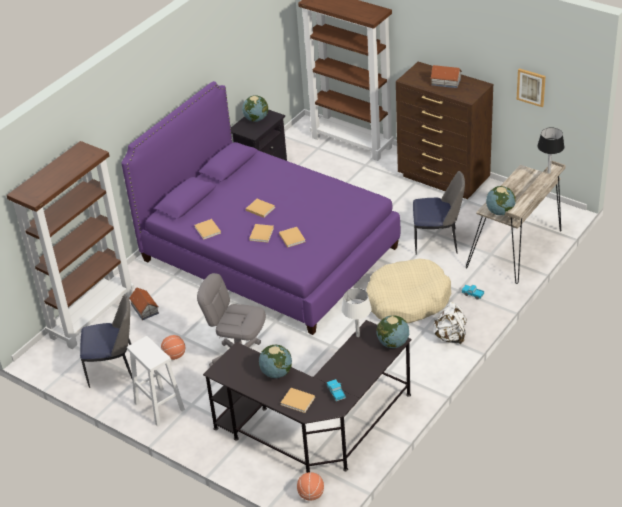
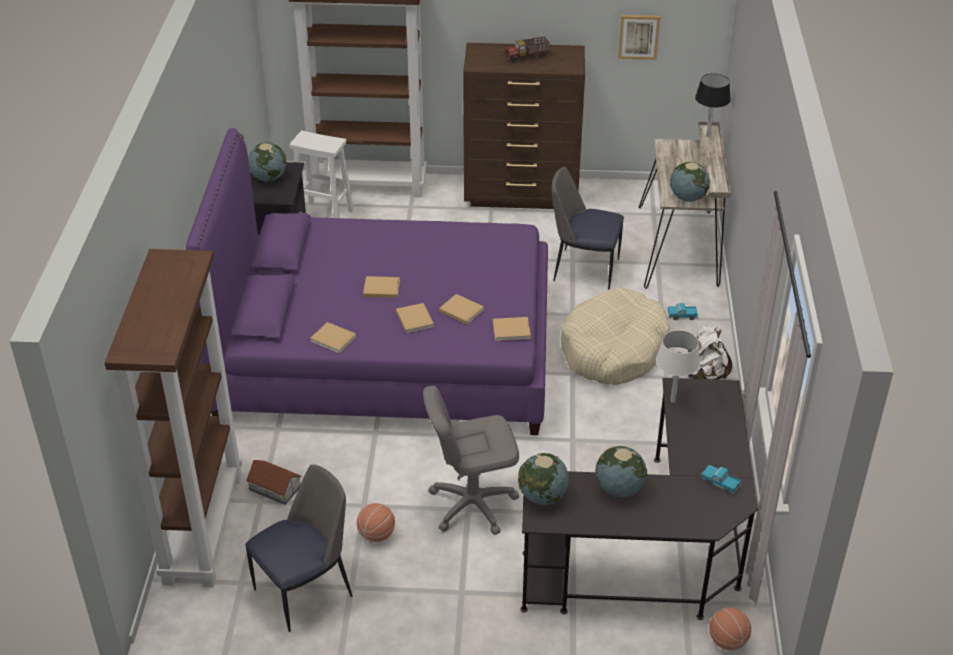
camera: 35 degrees left, 0 degrees up
white stool [127,336,185,427] -> white stool moved to [289,130,354,218]
beige book [280,388,315,413] -> beige book moved to [493,317,531,341]
globe [376,315,409,348] -> globe moved to [518,453,569,505]
chair [413,171,465,255] -> chair turned 135 degrees counterclockwise [551,167,624,290]
toy house [431,65,462,88] -> toy truck [504,36,550,63]

